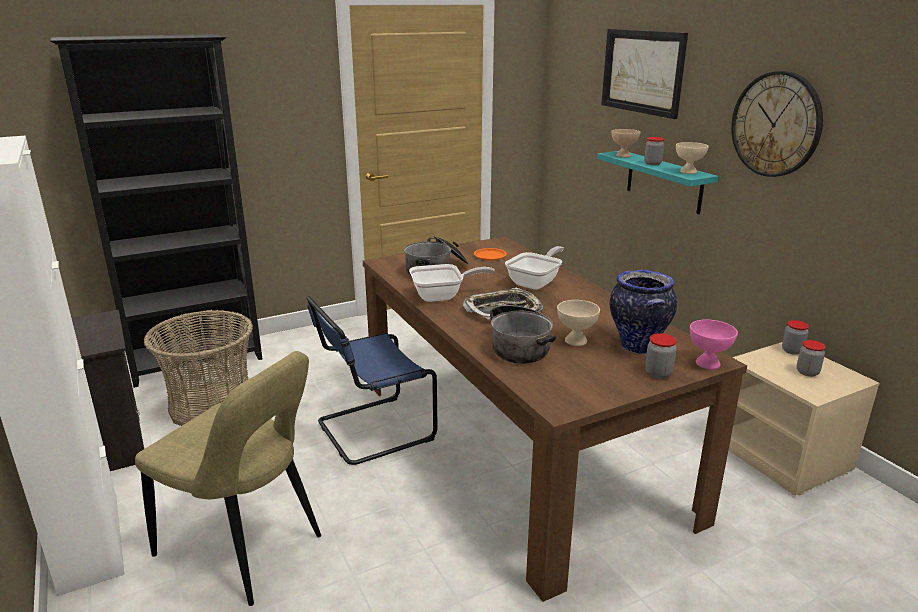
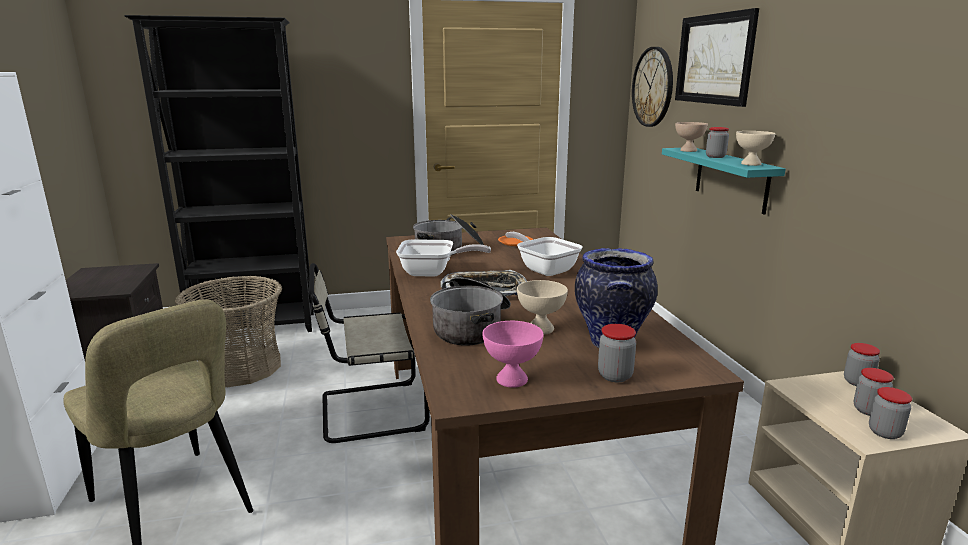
camera: 15 degrees right, 5 degrees down
blue chair [306,296,438,465] -> beige chair [309,263,430,443]
frying pan [505,246,564,290] -> frying pan turned 90 degrees counterclockwise [505,232,583,276]
pink bowl [690,320,738,369] -> pink bowl moved to [483,321,543,388]
wall clock [731,71,823,177] -> wall clock moved to [632,47,673,127]
none -> jar [869,387,912,439]

